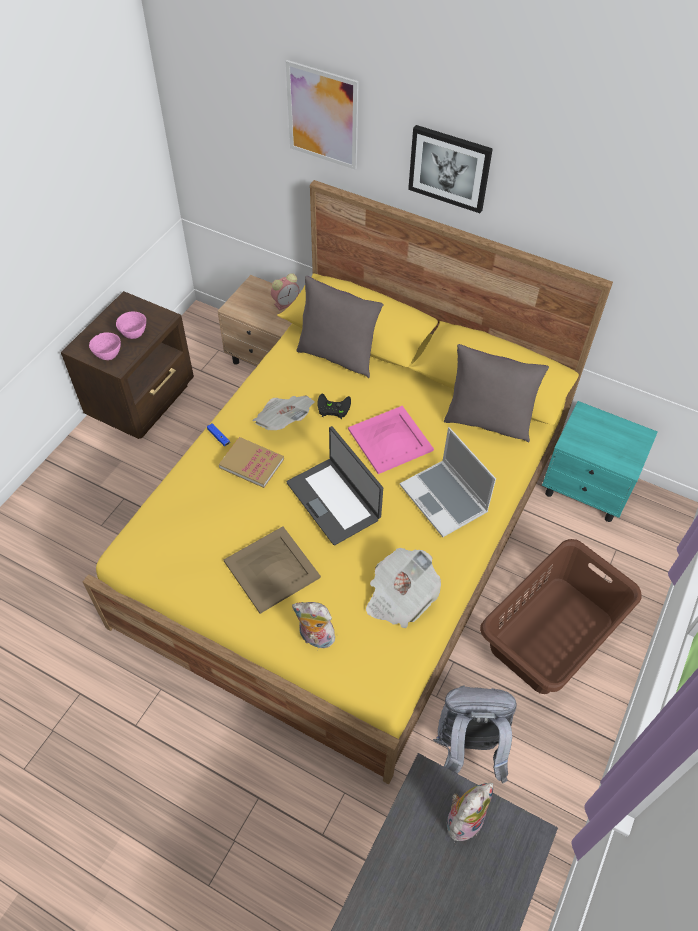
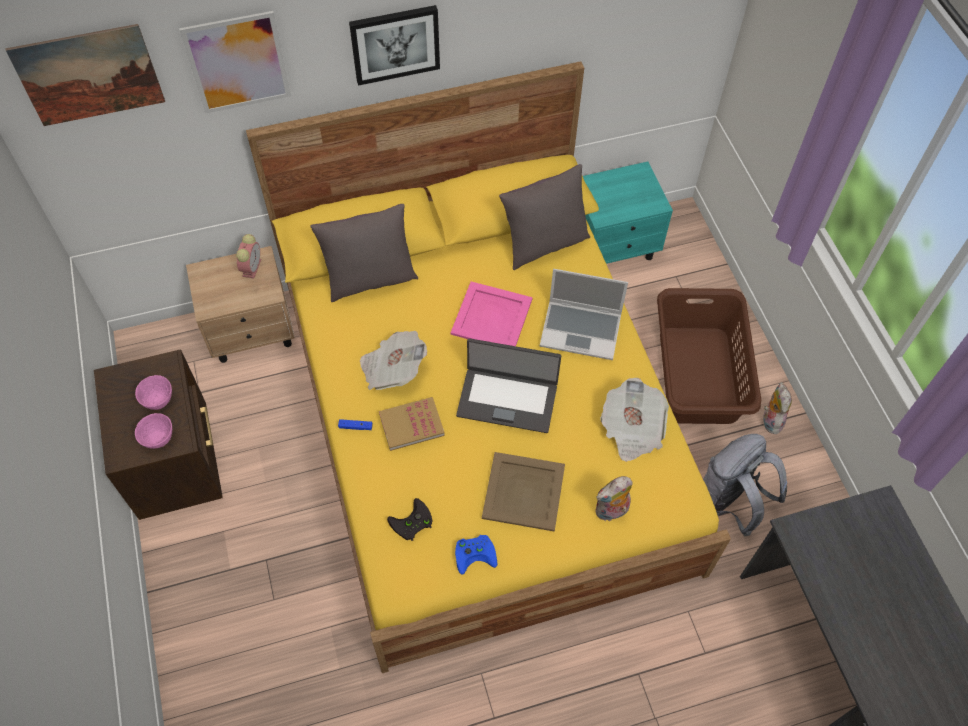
camera: 45 degrees left, 5 degrees up
black game controller [317,394,351,419] -> black game controller moved to [387,498,432,541]
plush toy [446,783,493,846] -> plush toy moved to [763,382,792,434]
none -> picture [5,24,165,126]
none -> blue game controller [455,535,497,575]

